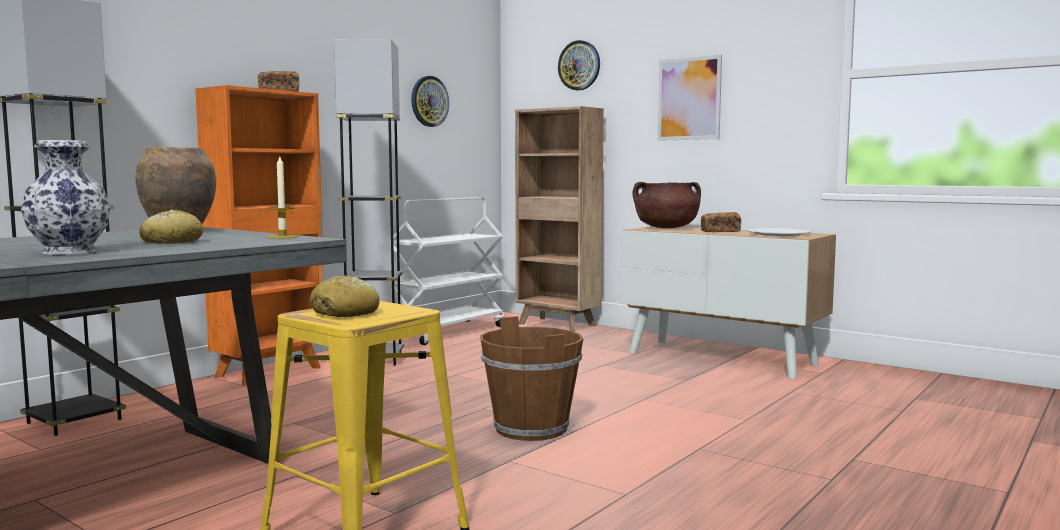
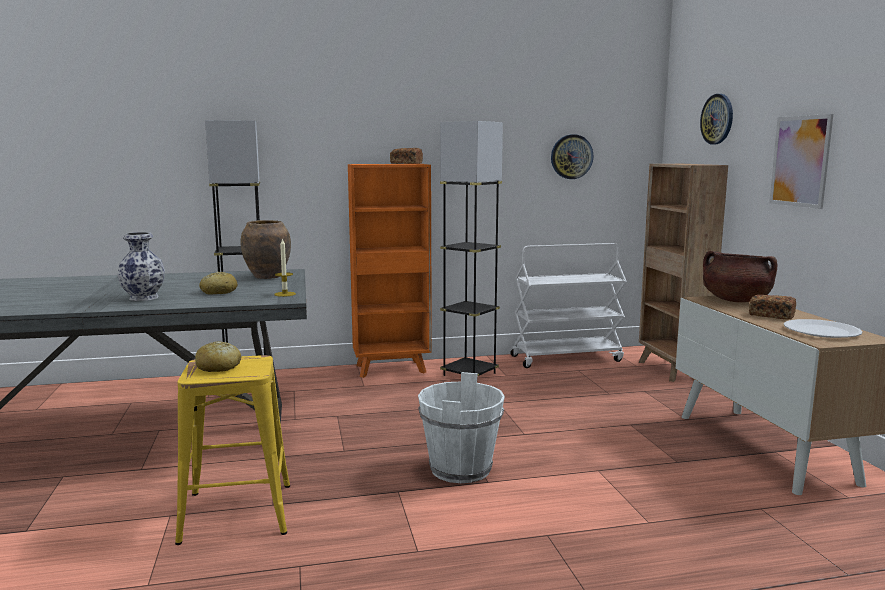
camera: 40 degrees right, 5 degrees up
brown bucket [480,316,584,441] -> white bucket [418,372,505,483]

